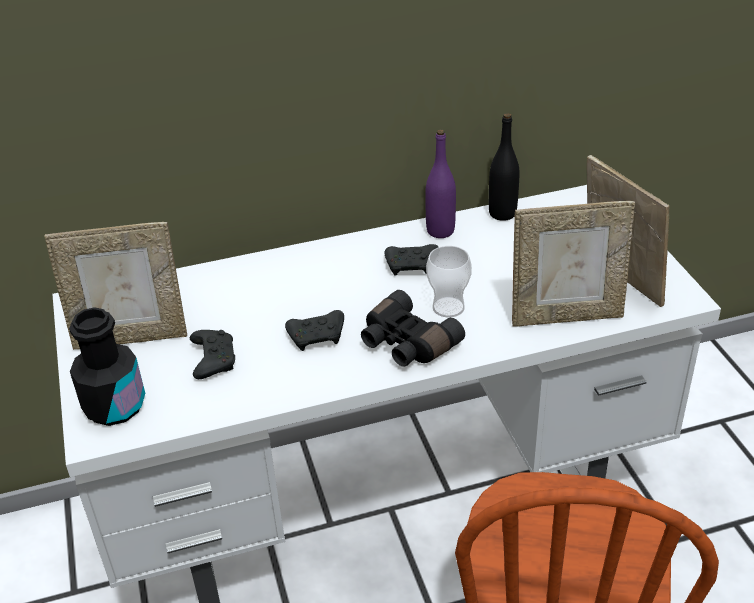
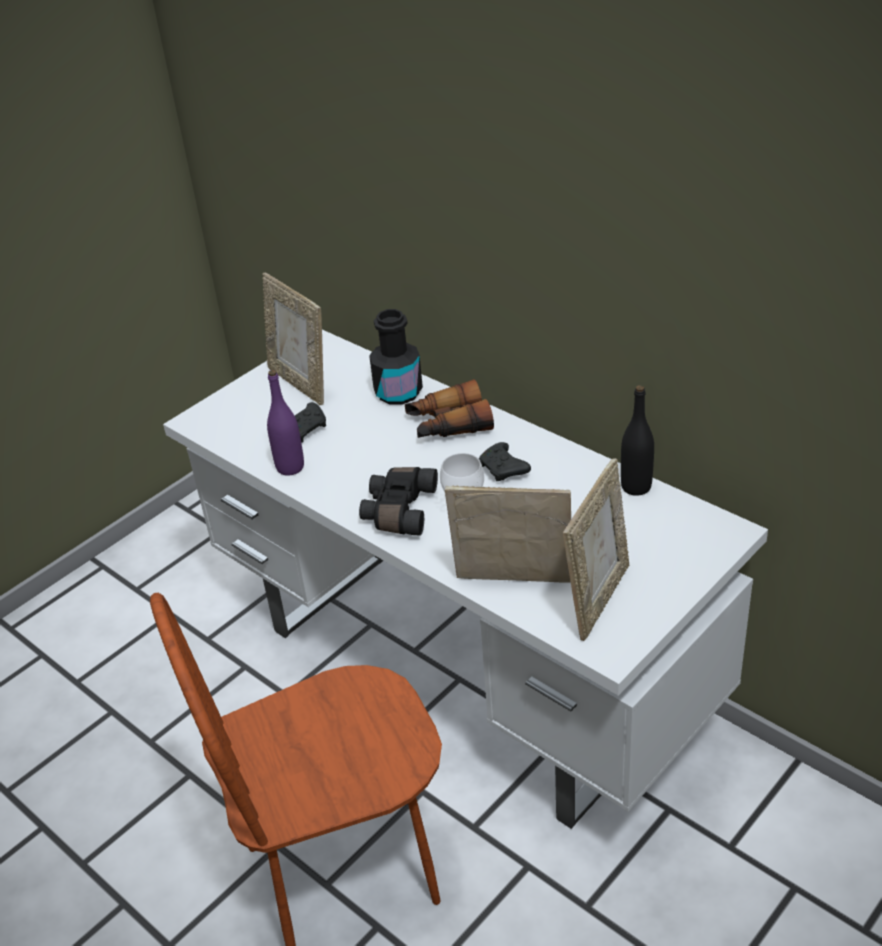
camera: 60 degrees right, 0 degrees up
black bottle [69,307,145,426] -> black bottle moved to [369,309,423,404]
black game controller [285,310,344,351] -> none
purple bottle [425,130,456,238] -> purple bottle moved to [267,370,304,476]
picture frame [512,201,635,327] -> picture frame turned 135 degrees clockwise [445,486,571,583]
none -> binoculars [405,379,494,438]

